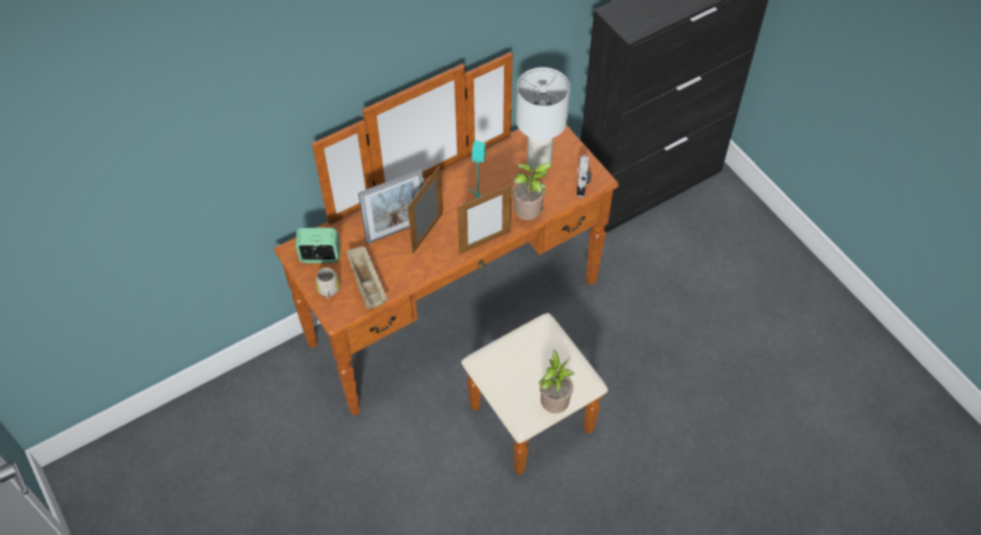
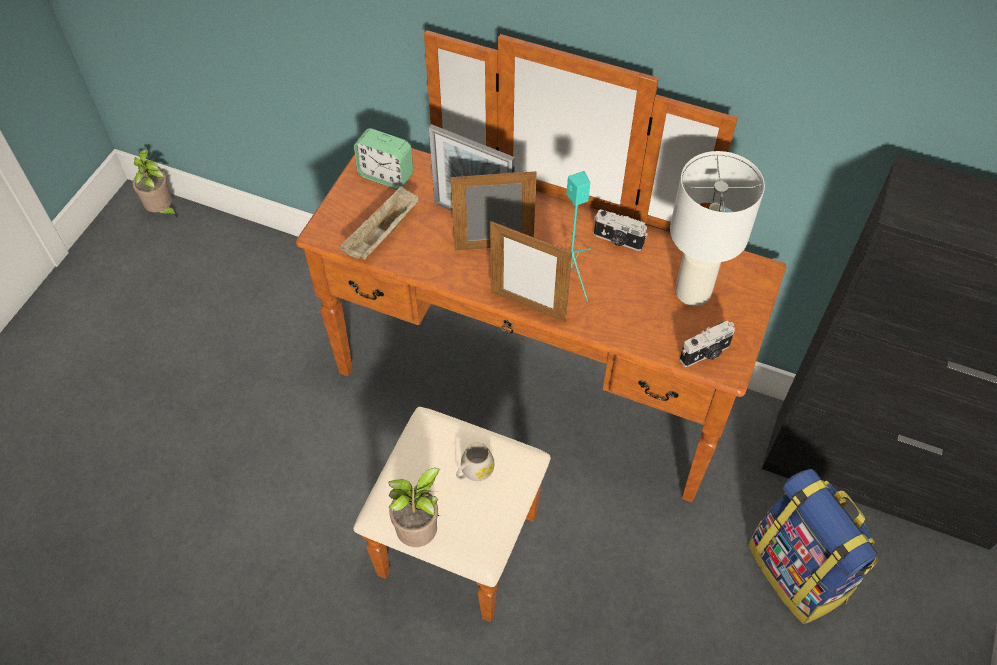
camera: 55 degrees right, 0 degrees up
alarm clock [295,228,340,263] -> alarm clock turned 150 degrees clockwise [354,128,413,189]
white mug [315,267,341,299] -> white mug moved to [456,443,494,481]
potted plant [513,163,552,220] -> potted plant moved to [132,149,177,217]
none -> camera [594,209,648,251]
none -> backpack [748,469,878,624]

